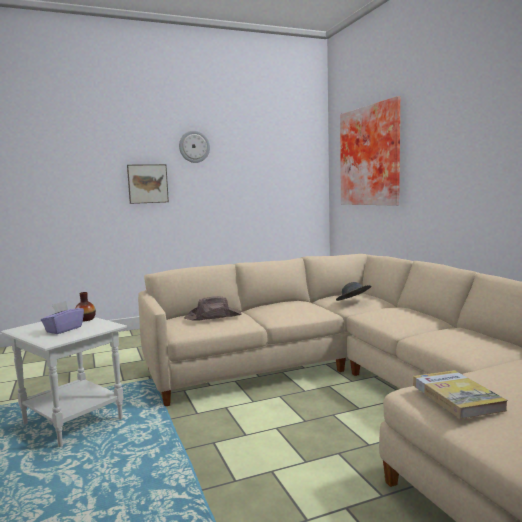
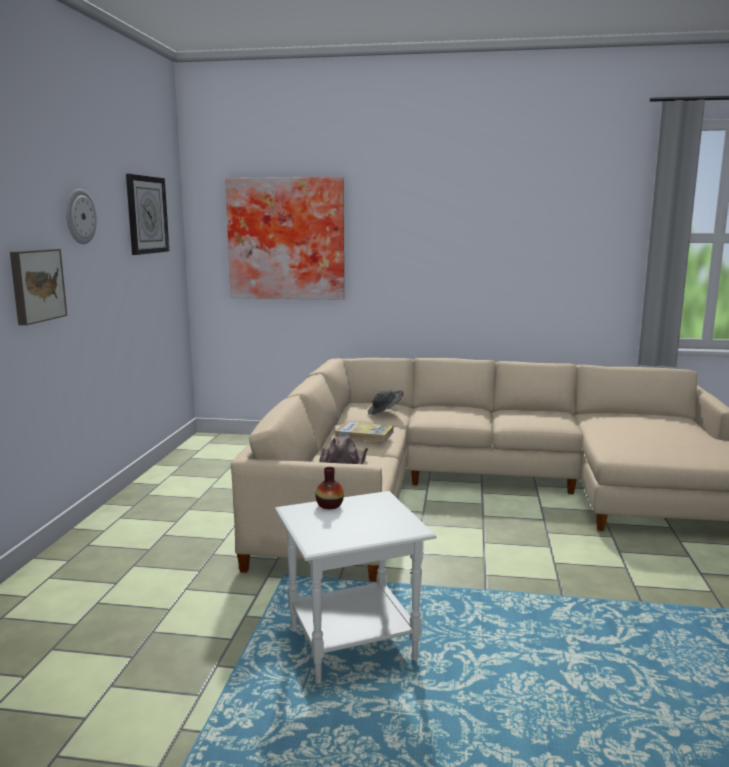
camera: 60 degrees left, 5 degrees up
purple tissue box [41,301,84,334] -> none
book [413,370,508,419] -> book moved to [335,422,394,442]
none -> wall clock [126,174,169,255]

